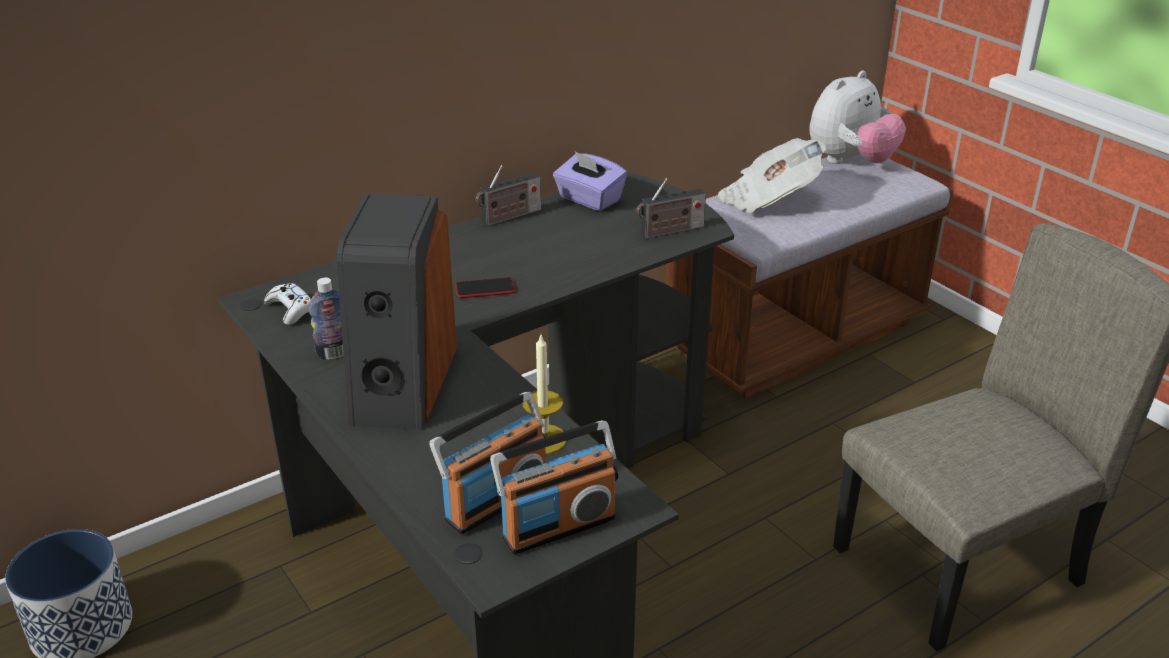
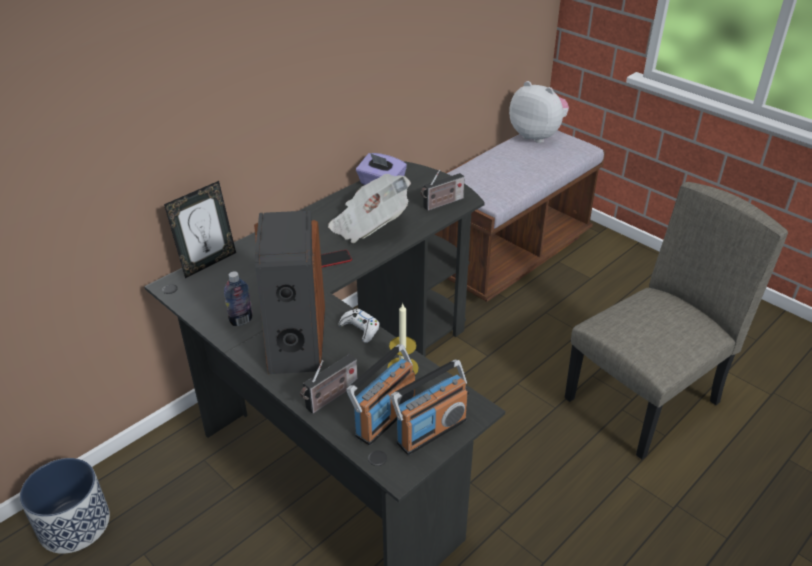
camera: 10 degrees left, 5 degrees up
white game controller [264,283,311,325] -> white game controller moved to [339,309,380,343]
radio [476,165,541,226] -> radio moved to [300,354,358,414]
newspaper [718,138,827,213] -> newspaper moved to [328,174,411,243]
plush toy [809,70,906,164] -> plush toy turned 90 degrees counterclockwise [509,81,569,143]
none -> picture frame [164,181,236,278]

